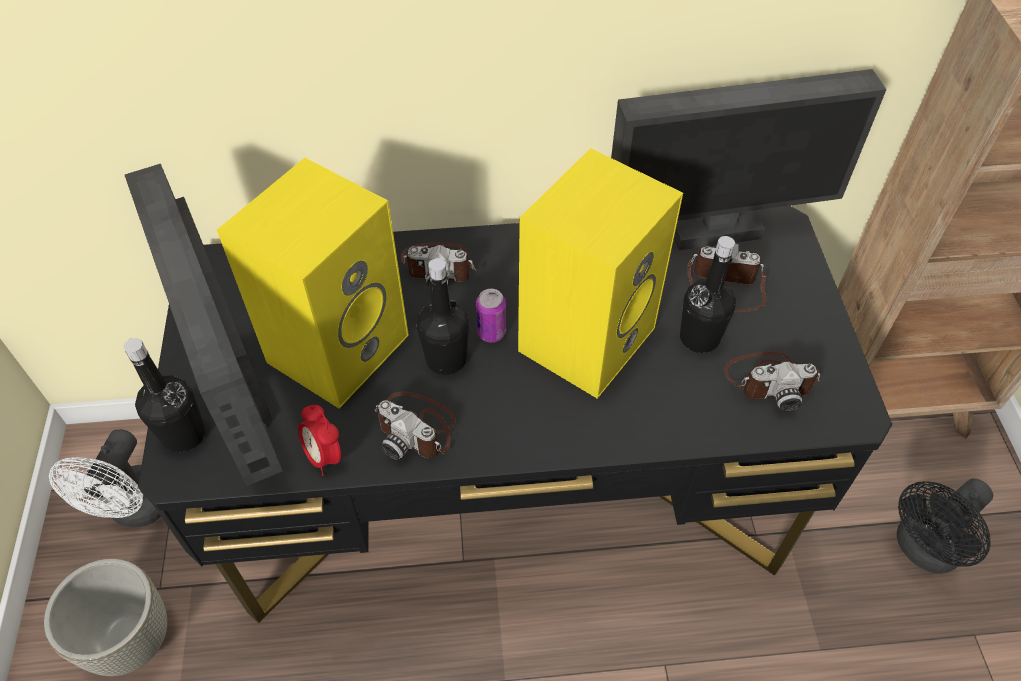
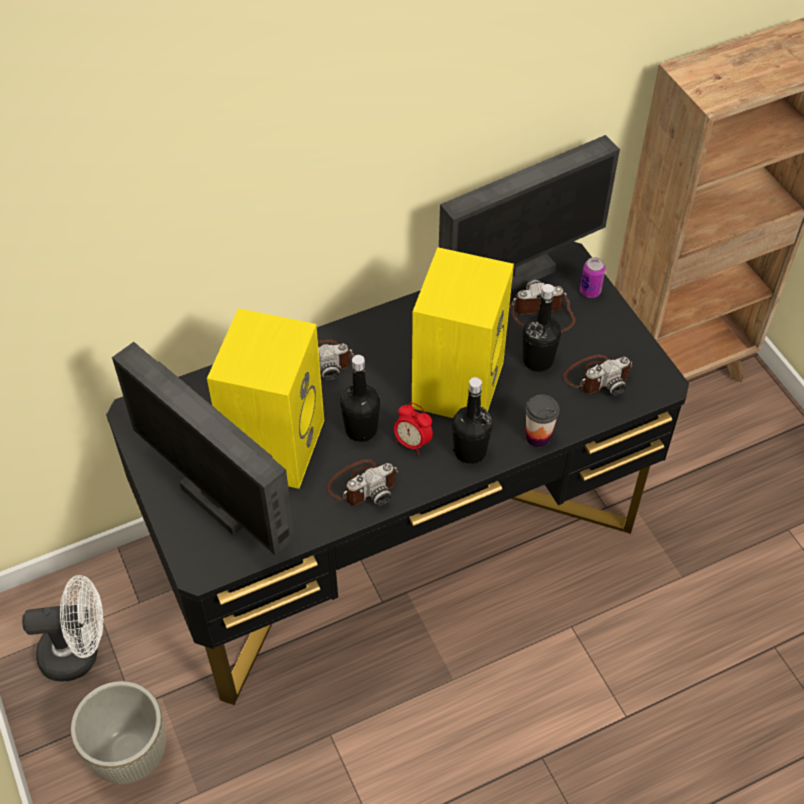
camera: 20 degrees left, 0 degrees up
white fan [49,429,161,527] -> white fan turned 90 degrees counterclockwise [22,575,103,681]
black bottle [124,338,205,453] -> black bottle moved to [452,377,493,464]
alarm clock [298,405,341,476] -> alarm clock moved to [394,403,433,455]
camera [374,392,456,460] -> camera turned 45 degrees counterclockwise [327,459,399,505]
can [476,289,506,342] -> can moved to [580,257,606,298]
black fan [897,478,993,573] -> none
none -> cup [525,395,560,447]

